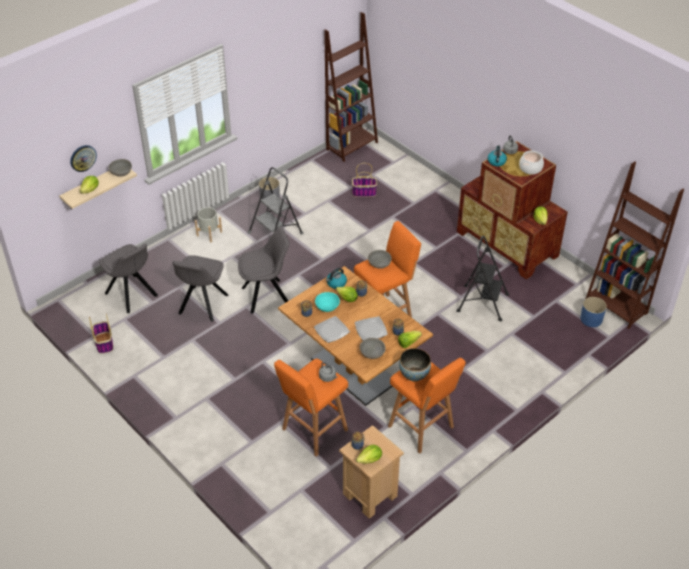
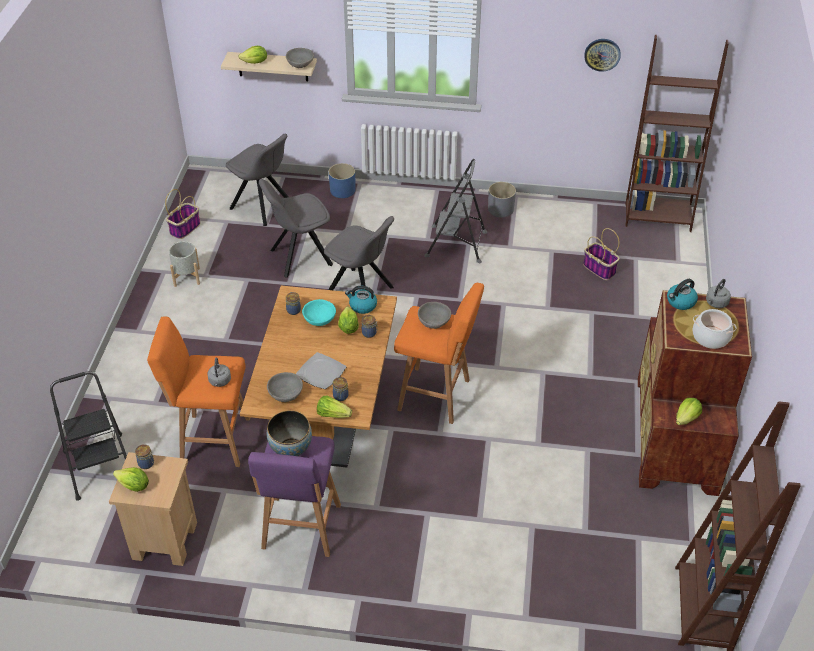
camera: 50 degrees right, 0 degrees up
wall clock [70,145,97,172] -> wall clock moved to [584,39,621,72]
grey chair [99,244,158,313] -> grey chair turned 60 degrees counterclockwise [226,133,288,226]
grey planter [195,207,222,242] -> grey planter moved to [169,241,200,287]
plate [314,316,350,343] -> none
orange stool [388,358,466,454] -> purple stool [248,436,341,557]
black step ladder [456,236,509,321] -> black step ladder moved to [50,371,127,501]
blue planter [580,297,607,327] -> blue planter moved to [328,163,355,198]

